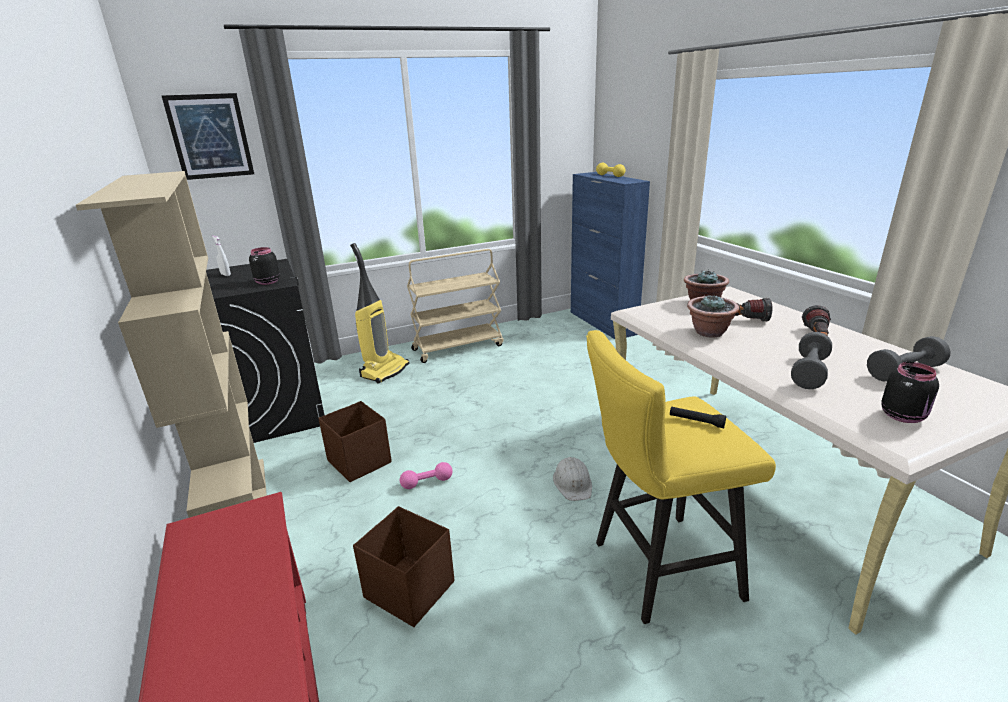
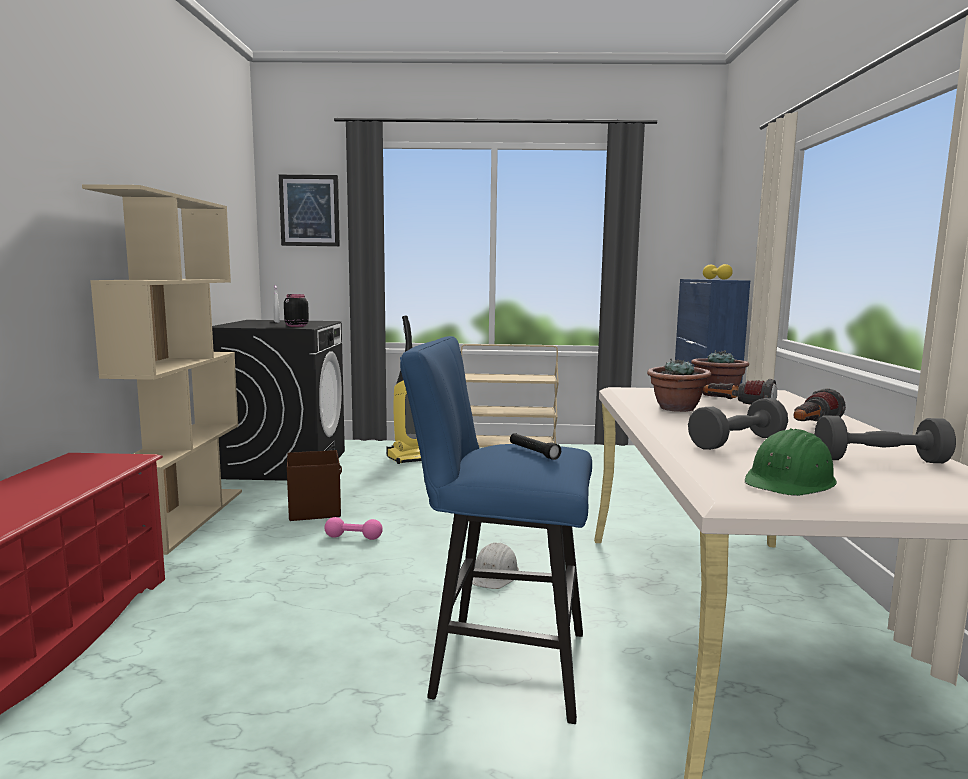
camera: 25 degrees right, 15 degrees down
brown storage box [353,506,454,627] -> none
yellow stool [586,330,776,624] -> blue stool [400,336,592,724]
black jar [882,362,939,423] -> green hard hat [745,428,837,496]

